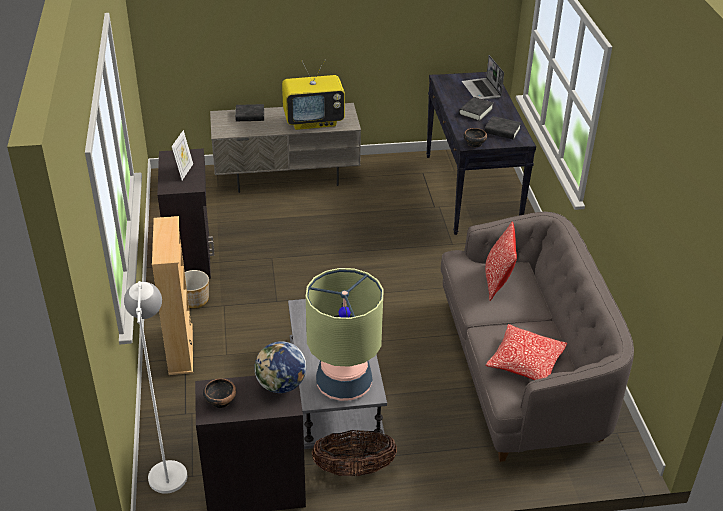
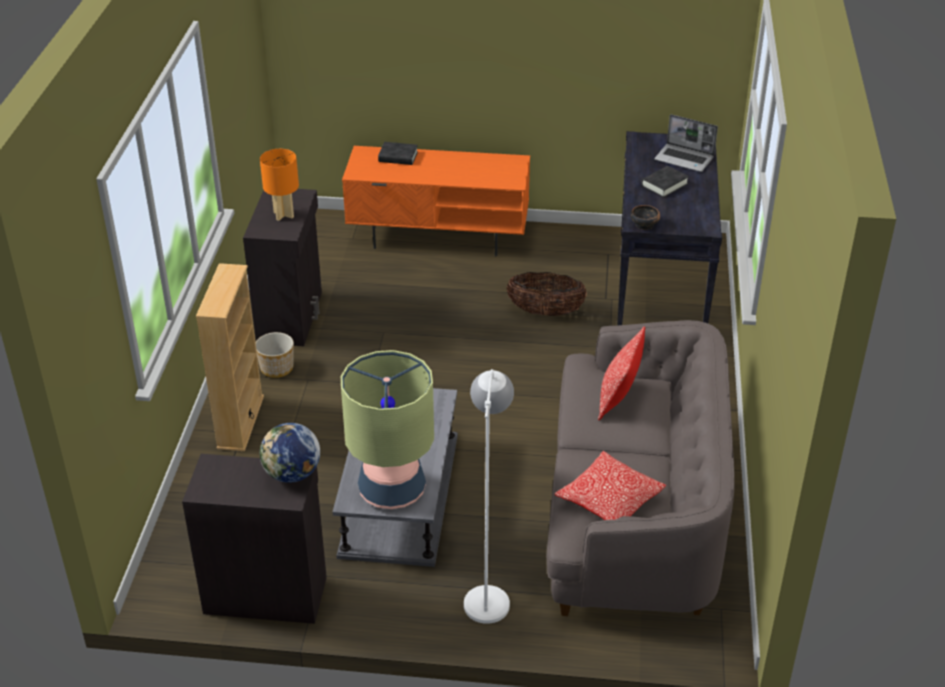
camera: 15 degrees right, 0 degrees up
white floor lamp [124,281,187,494] -> white floor lamp moved to [464,369,514,624]
picture frame [172,130,193,180] -> orange table lamp [260,149,299,221]
bowl [203,379,236,408] -> none
grey tv stand [210,103,361,193] -> orange tv stand [342,146,530,256]
television [282,60,345,130] -> none
basket [312,430,397,476] -> basket moved to [507,272,587,316]
laptop [462,55,504,100] -> laptop turned 60 degrees counterclockwise [654,114,718,172]
black book [485,116,521,140] -> none

